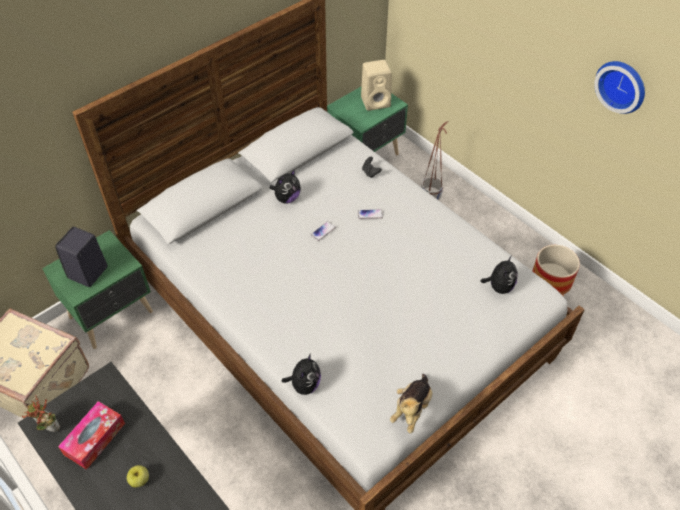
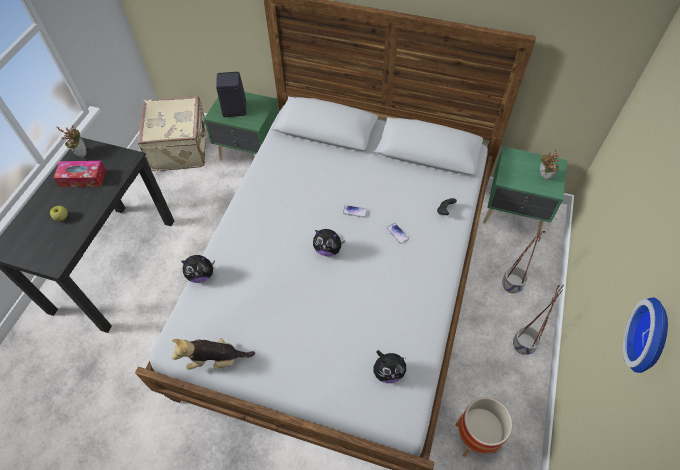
camera: 60 degrees right, 5 degrees up
plush toy [270,169,301,203] -> plush toy moved to [313,229,345,256]
beige speaker [361,60,392,111] -> potted plant [540,151,559,180]
none -> planter [513,285,564,355]

